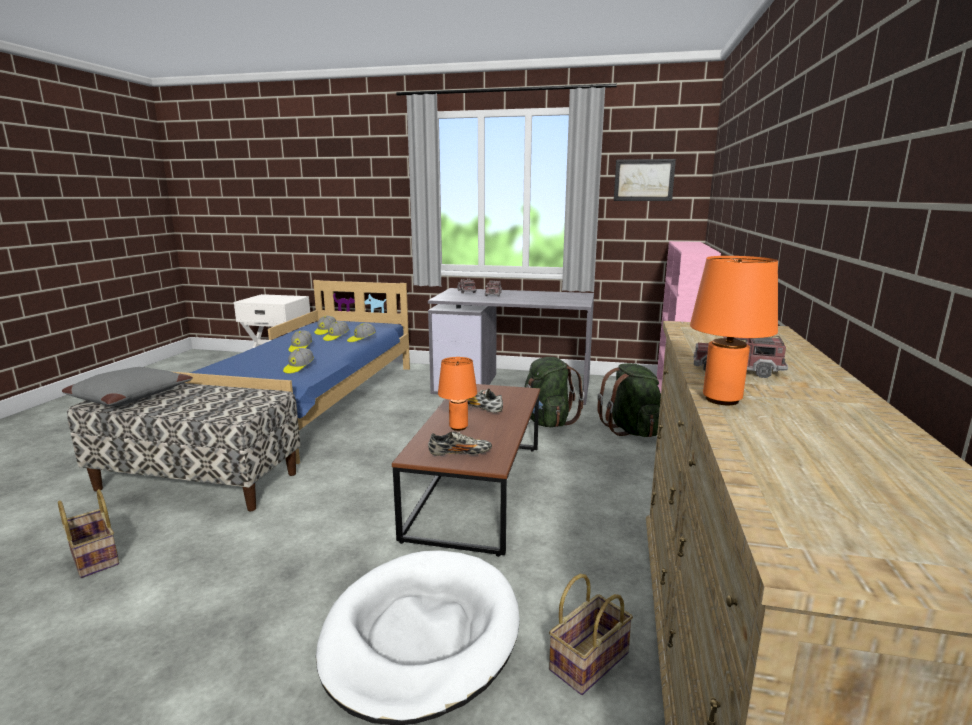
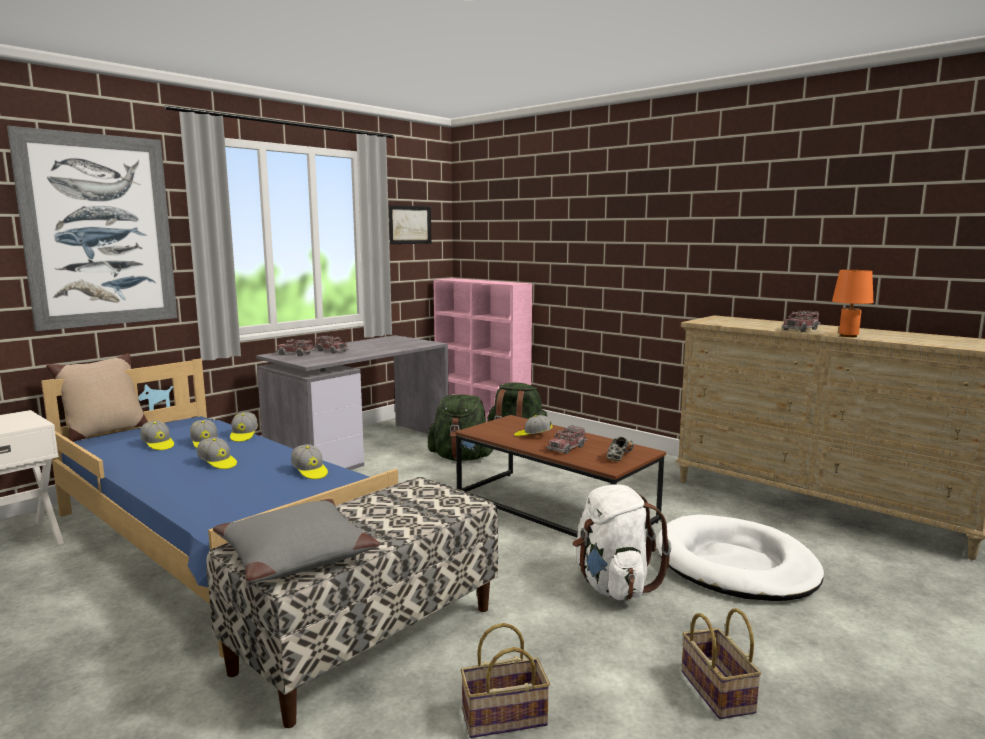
camera: 60 degrees left, 5 degrees down
orange table lamp [438,357,477,431] -> toy truck [547,425,587,454]
shoe [467,389,503,413] -> cap [514,415,553,436]
basket [549,574,633,695] -> basket moved to [681,608,761,719]
none -> picture [7,126,178,331]
none -> beige pillow [46,353,148,442]
none -> white backpack [573,484,671,600]

